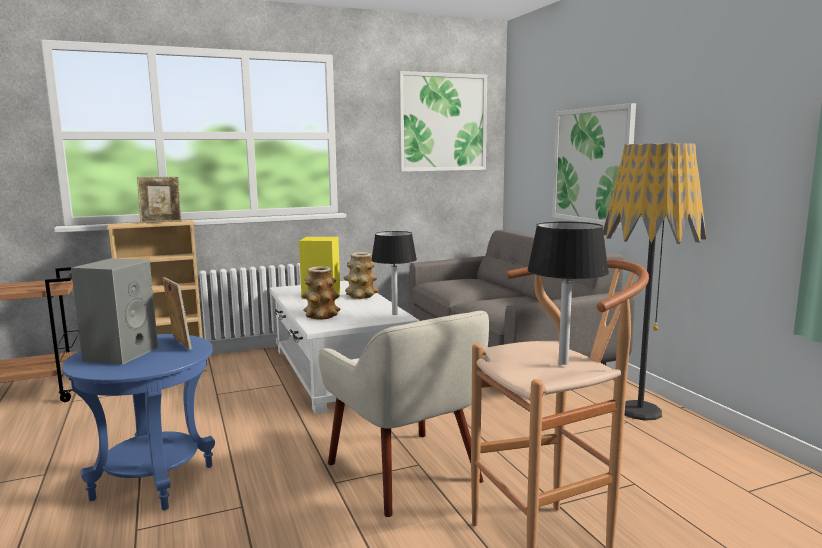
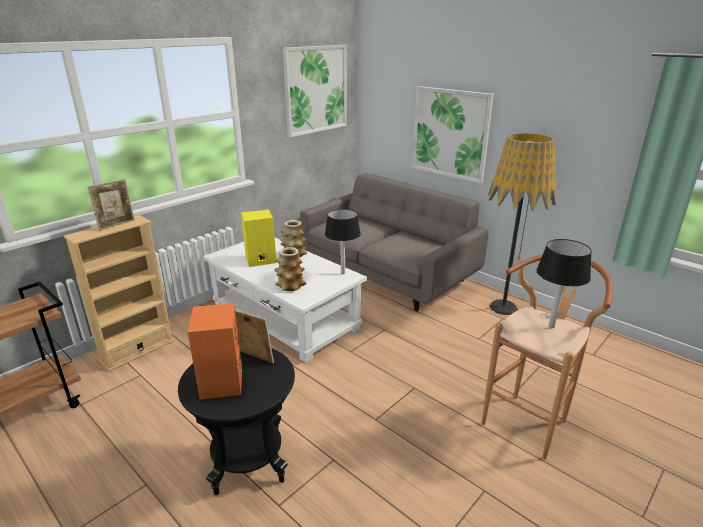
camera: 25 degrees left, 15 degrees up
blue side table [62,334,215,510] -> black side table [178,349,295,495]
grey speaker [71,258,158,365] -> orange speaker [188,303,242,400]
beige armchair [318,311,489,517] -> none

